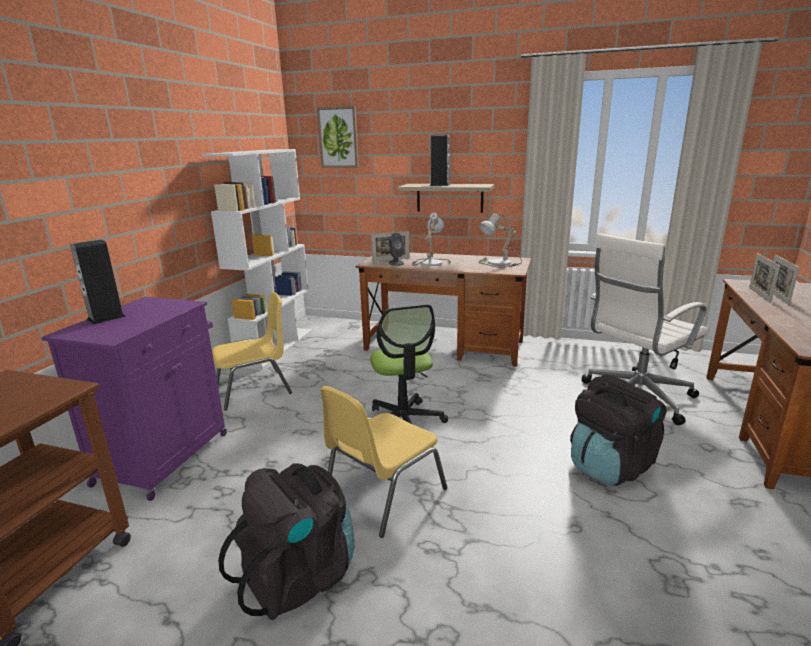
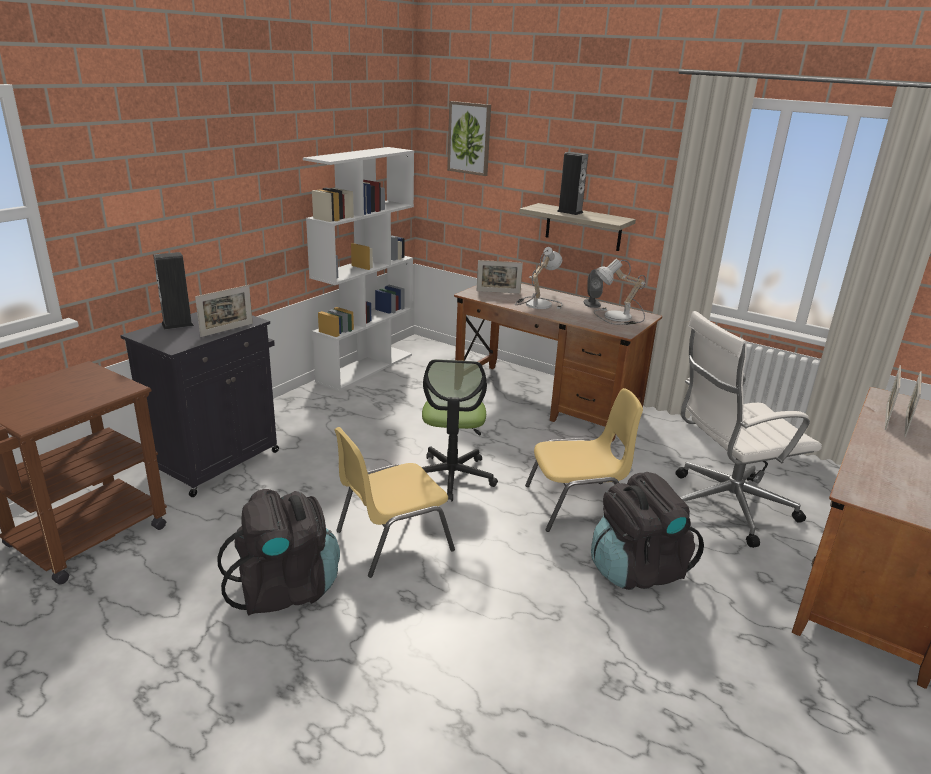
camera: 15 degrees right, 5 degrees up
purple cabinet [41,297,227,501] -> black cabinet [120,312,279,497]
yellow chair [212,292,292,411] -> yellow chair moved to [525,388,643,532]
grey speaker [389,233,404,266] -> grey speaker moved to [583,269,603,308]
none -> picture frame [195,285,253,337]

